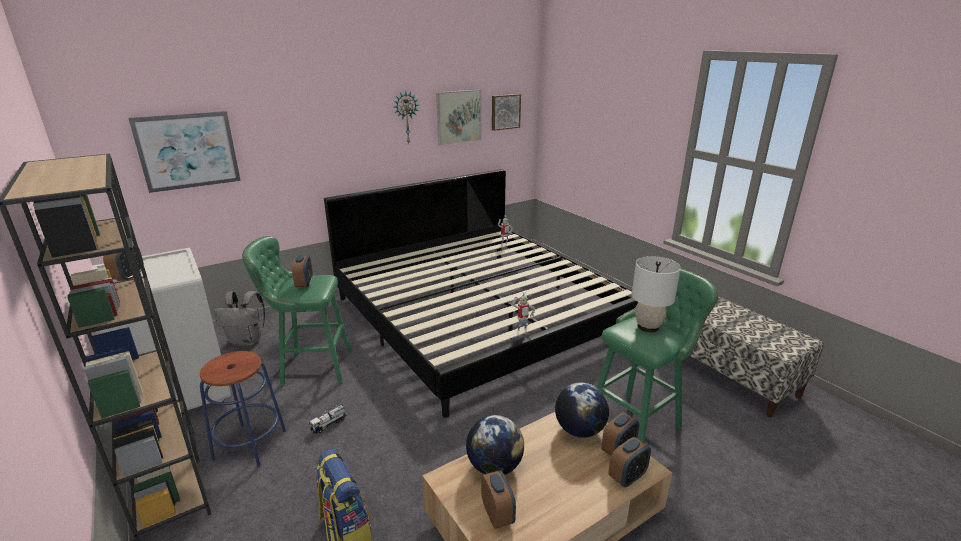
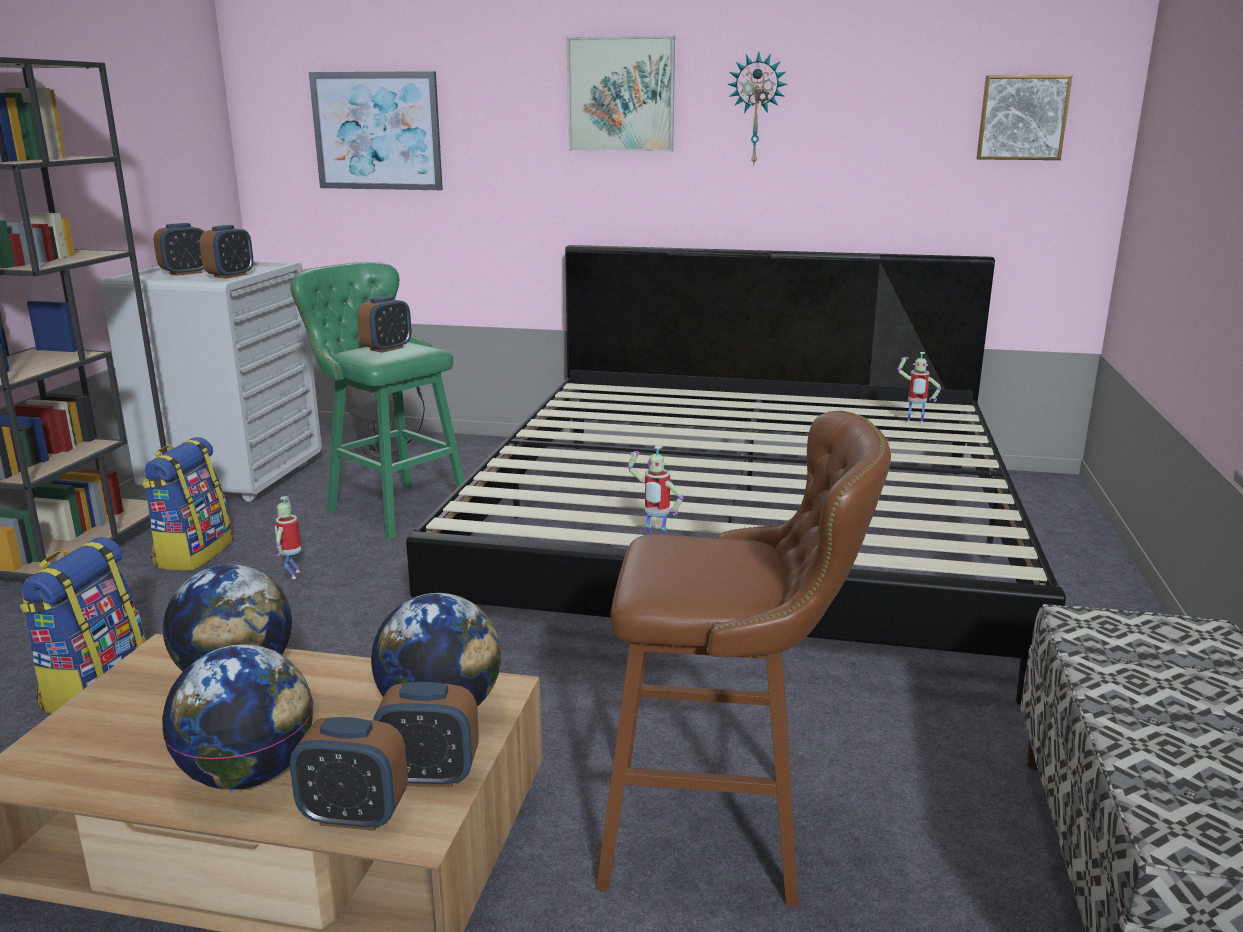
camera: 45 degrees right, 5 degrees down
blue stool [200,351,286,467] -> backpack [142,437,232,571]
toy truck [309,405,347,434] -> toy robot [275,496,301,579]
picture [436,90,481,145] -> picture moved to [567,36,675,152]
alarm clock [481,470,516,529] -> alarm clock moved to [200,225,253,279]
green stool [597,268,719,444] -> brown stool [596,411,891,907]
white table lamp [632,256,681,332] -> none
none -> globe [162,644,313,790]

